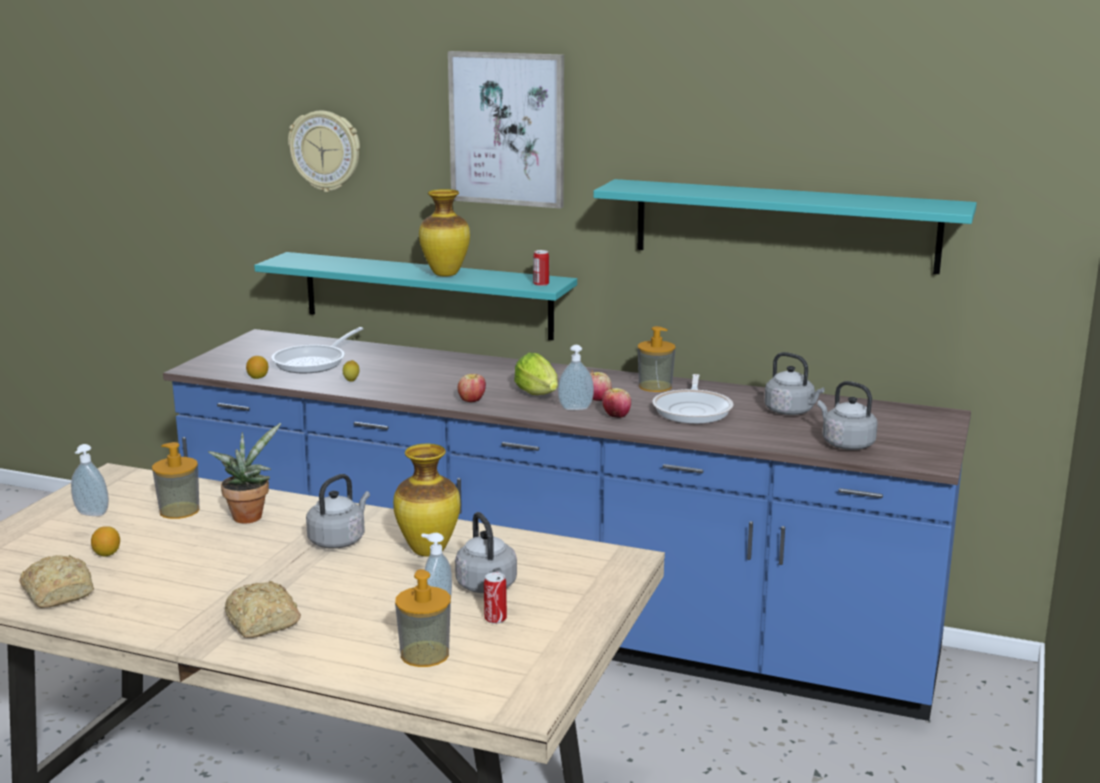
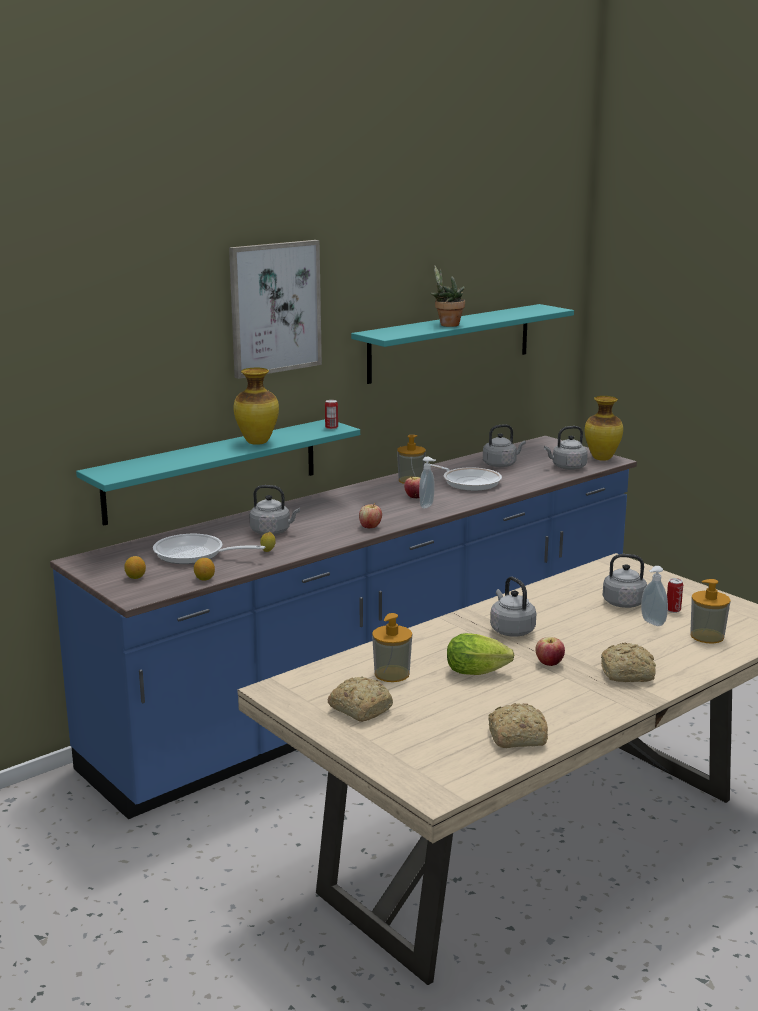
camera: 60 degrees left, 0 degrees up
soap dispenser [71,444,109,516] -> bread [328,676,393,722]
lemon [91,526,120,556] -> lemon moved to [124,556,146,579]
potted plant [208,423,281,524] -> potted plant moved to [431,265,465,327]
frying pan [271,327,364,373] -> frying pan turned 135 degrees clockwise [153,534,265,564]
wall clock [288,110,360,192] -> none
vase [393,444,460,557] -> vase moved to [585,396,623,461]
lettuce [514,352,558,395] -> lettuce moved to [447,633,514,675]
apple [602,388,631,418] -> apple moved to [535,637,565,666]
none -> grey kettle [250,485,300,535]

